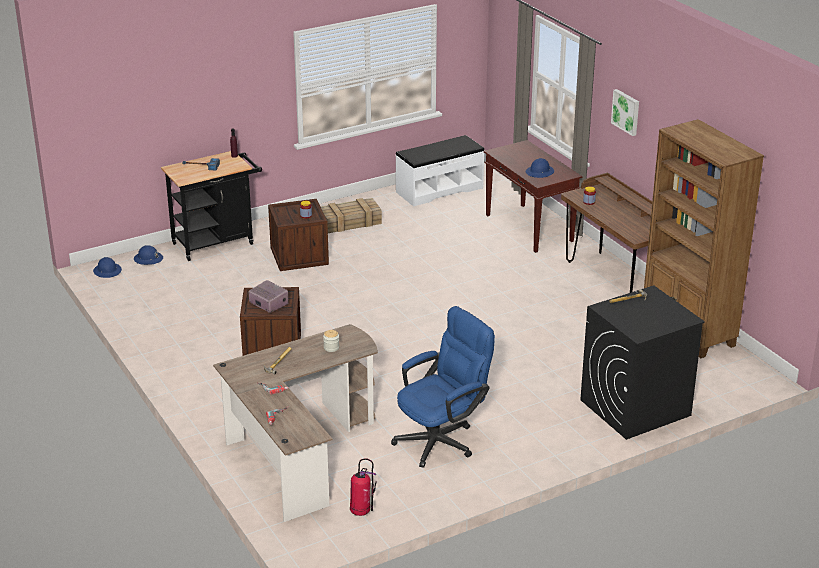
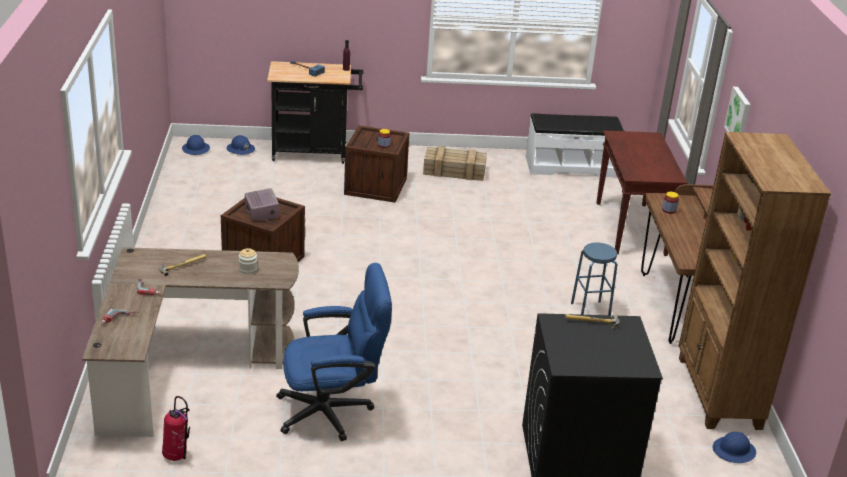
camera: 25 degrees right, 0 degrees up
blue hard hat [526,158,554,178] -> blue hard hat moved to [712,432,756,463]
none -> blue stool [571,242,617,315]

